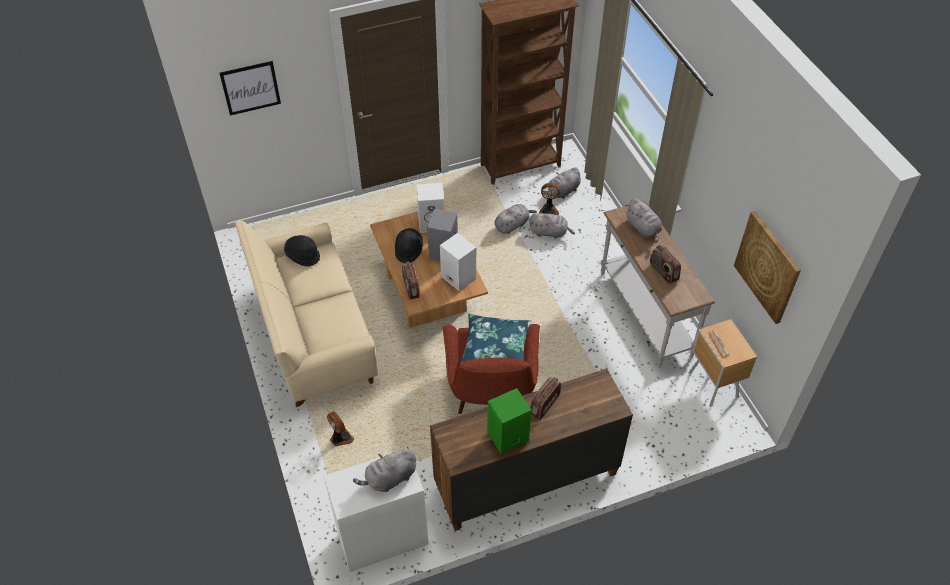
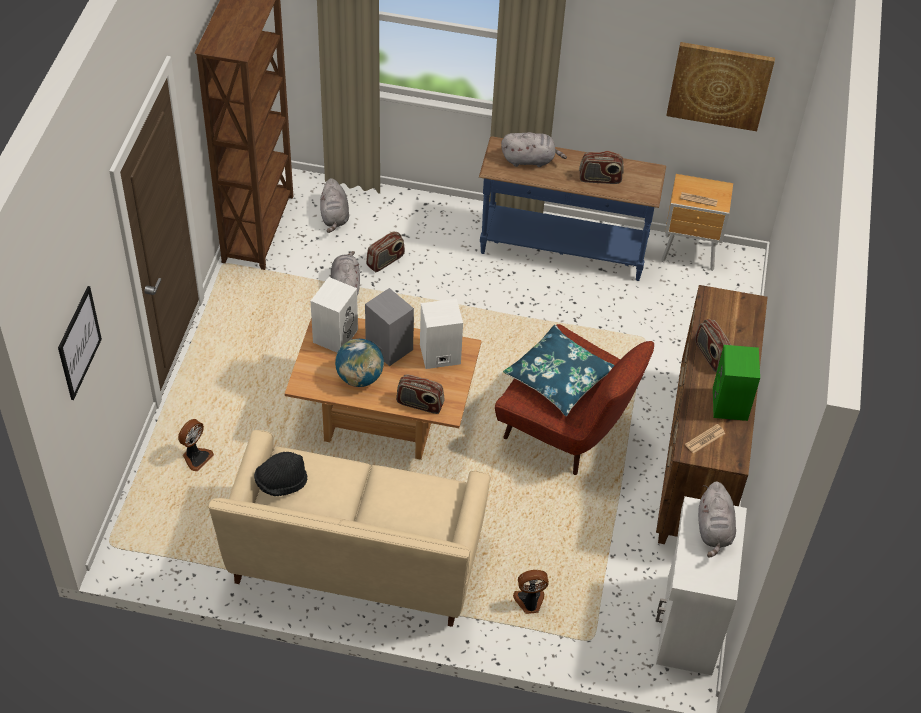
camera: 60 degrees left, 0 degrees up
black hat [395,228,423,263] -> globe [335,339,384,387]
grey plush toy [529,213,575,239] -> radio [366,231,405,272]
fan [539,183,560,215] -> fan moved to [178,419,214,471]
white console table [600,201,715,368] -> blue console table [479,136,666,281]
none -> newspaper [685,424,725,454]

